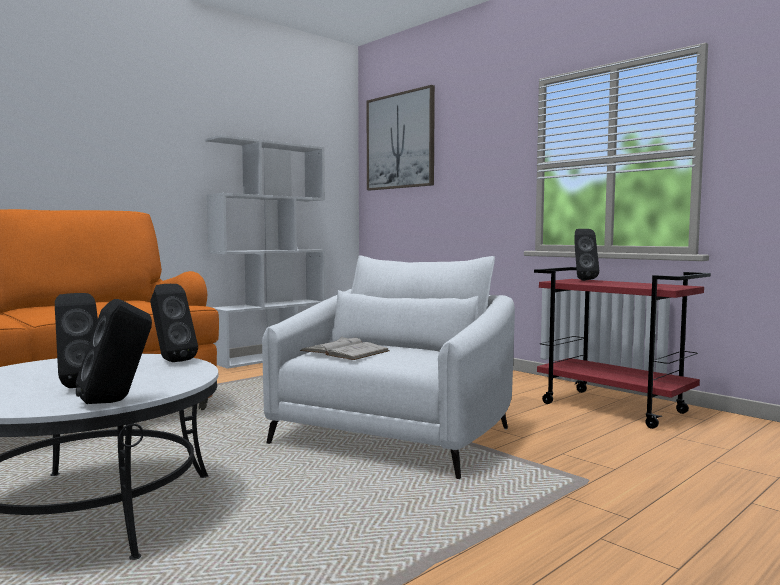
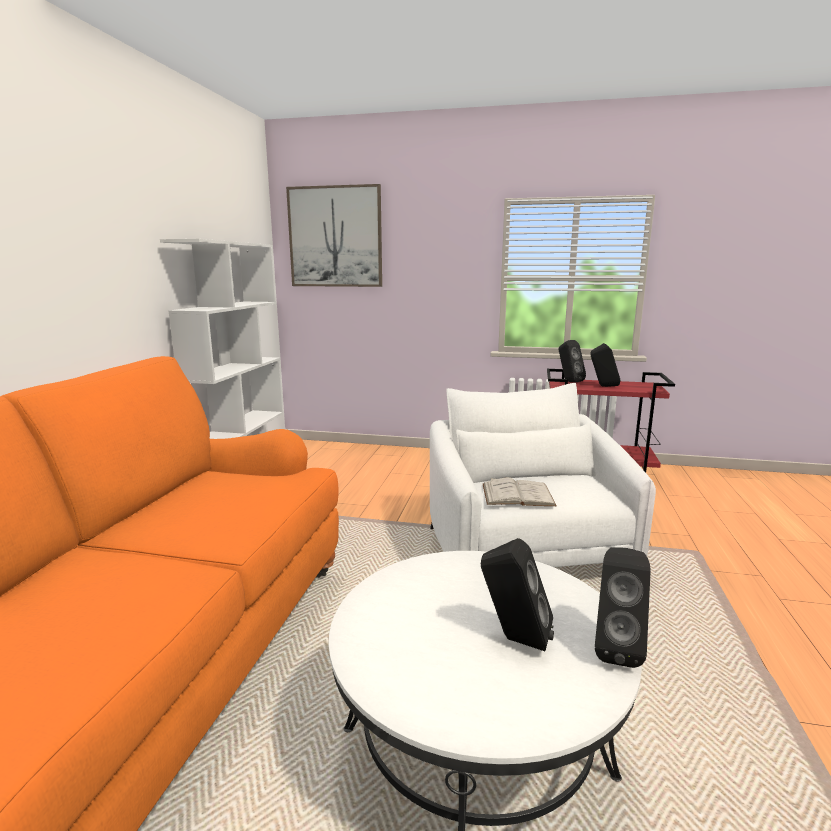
camera: 35 degrees left, 10 degrees up
black speaker [150,284,198,362] -> black speaker moved to [590,343,621,387]

